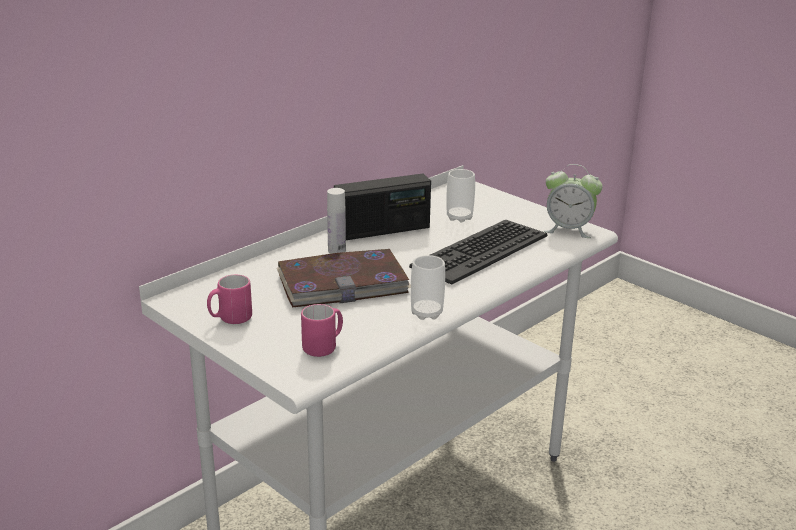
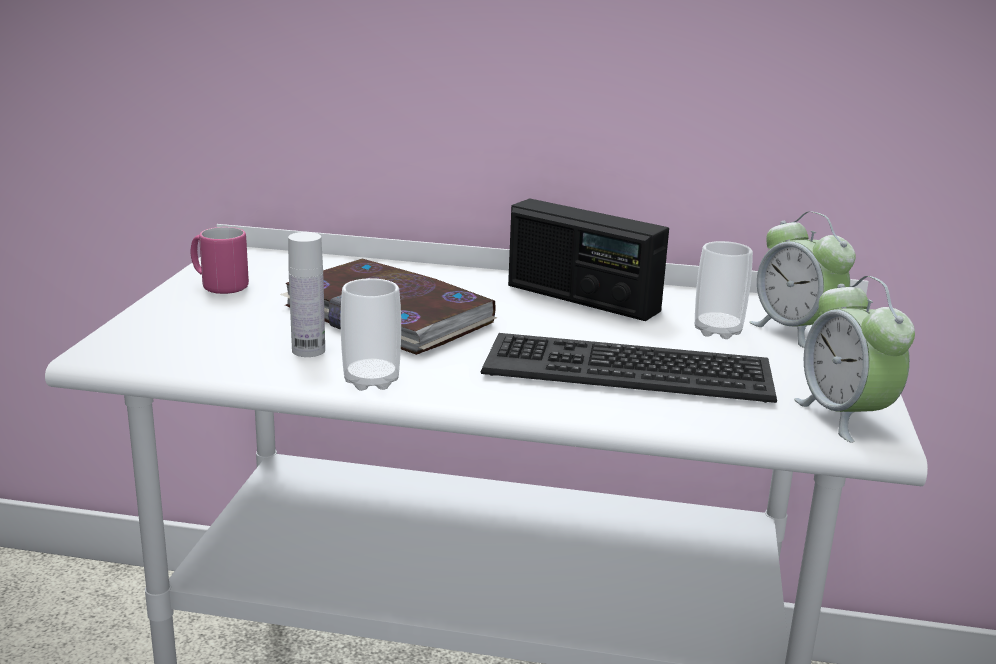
camera: 55 degrees right, 5 degrees down
pink mug [301,304,343,357] -> none
white bottle [327,188,346,254] -> white bottle moved to [288,232,325,357]
none -> alarm clock [749,211,856,348]

